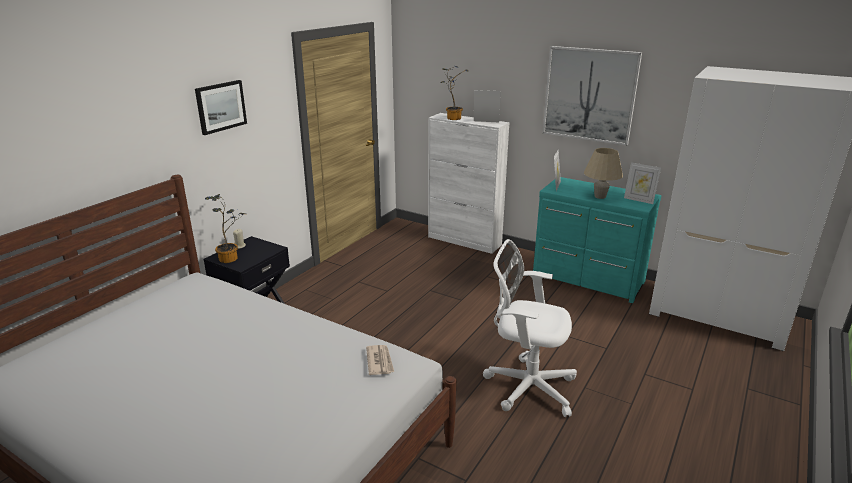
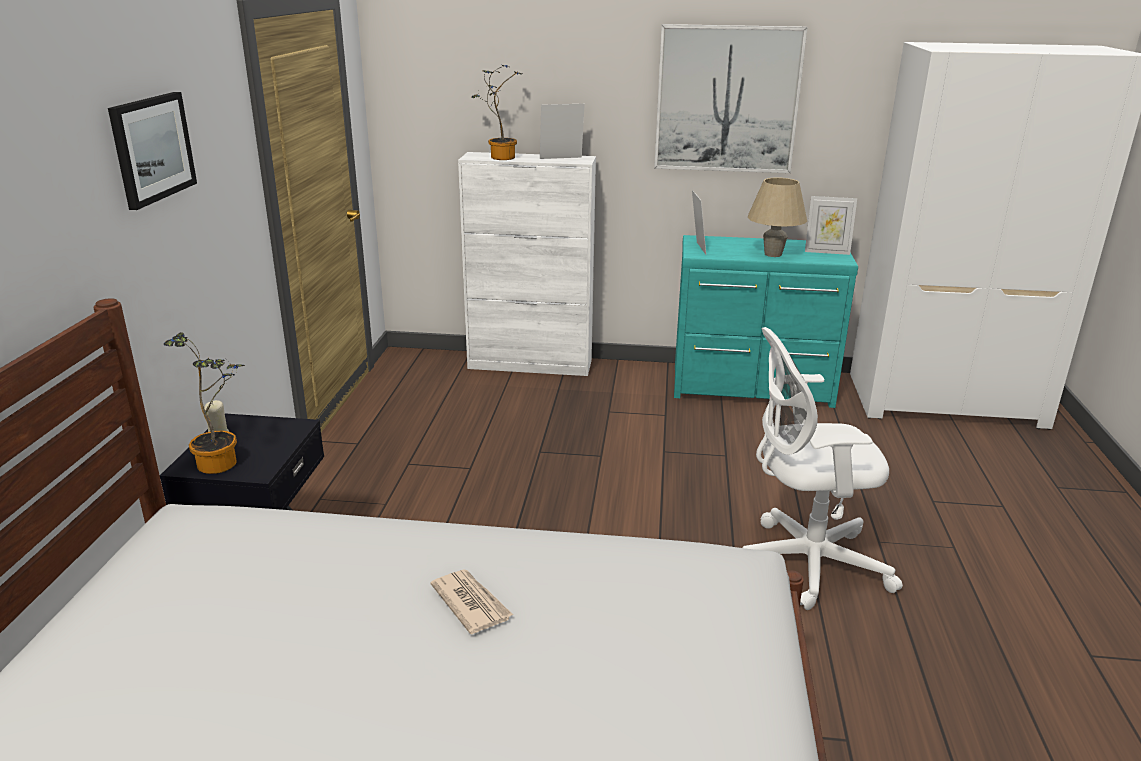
camera: 25 degrees left, 0 degrees up
newspaper [366,345,394,375] -> newspaper moved to [430,569,513,634]

